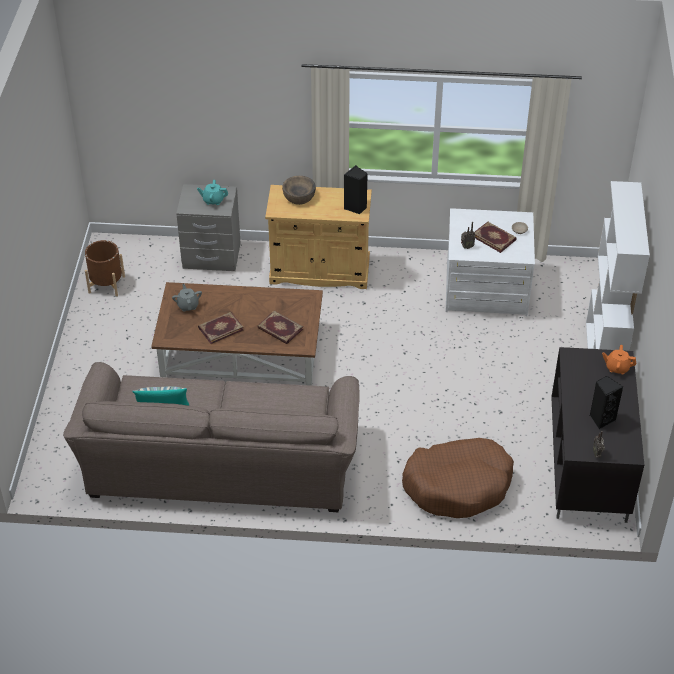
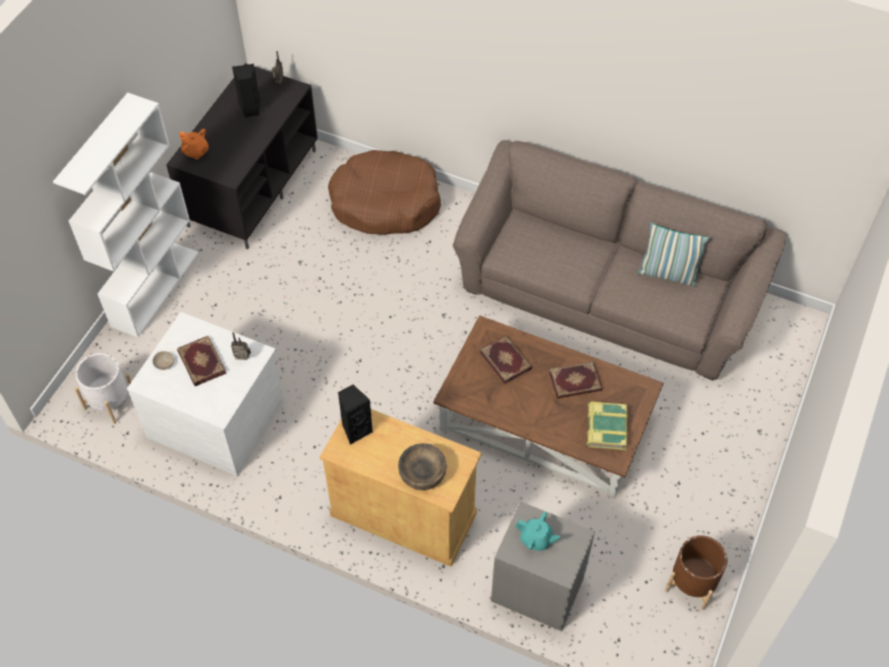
camera: 160 degrees left, 10 degrees up
grey teapot [172,284,202,312] -> book [587,402,628,450]
none -> white planter [74,353,132,424]

